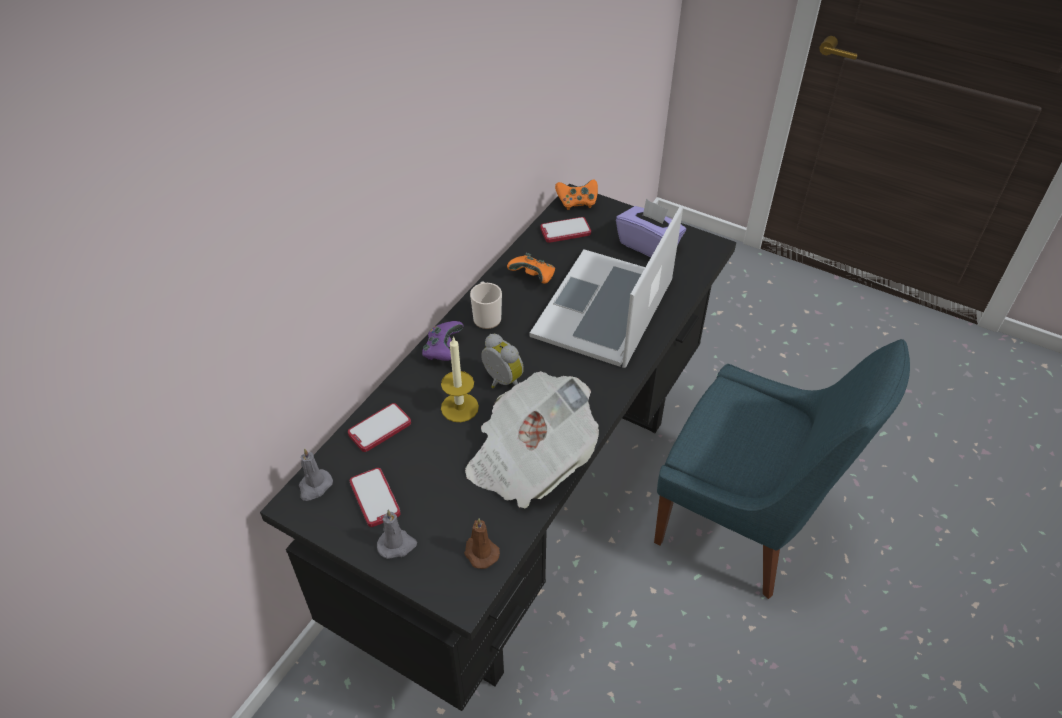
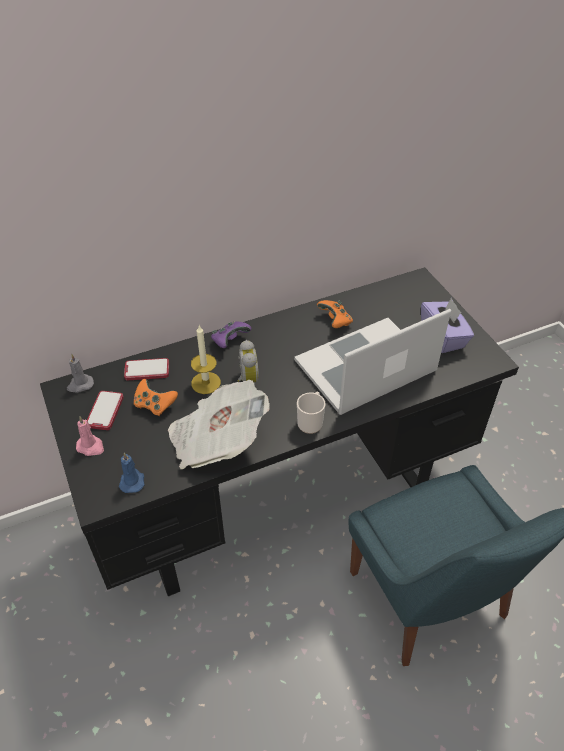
camera: 35 degrees right, 0 degrees up
grey candle [377,510,417,559] -> pink candle [76,417,104,456]
brown candle [464,518,500,569] -> blue candle [119,453,144,493]
mug [470,282,502,329] -> mug moved to [297,392,325,434]
phone [541,217,591,243] -> none
orange game controller [555,179,598,210] -> orange game controller moved to [134,379,178,416]

